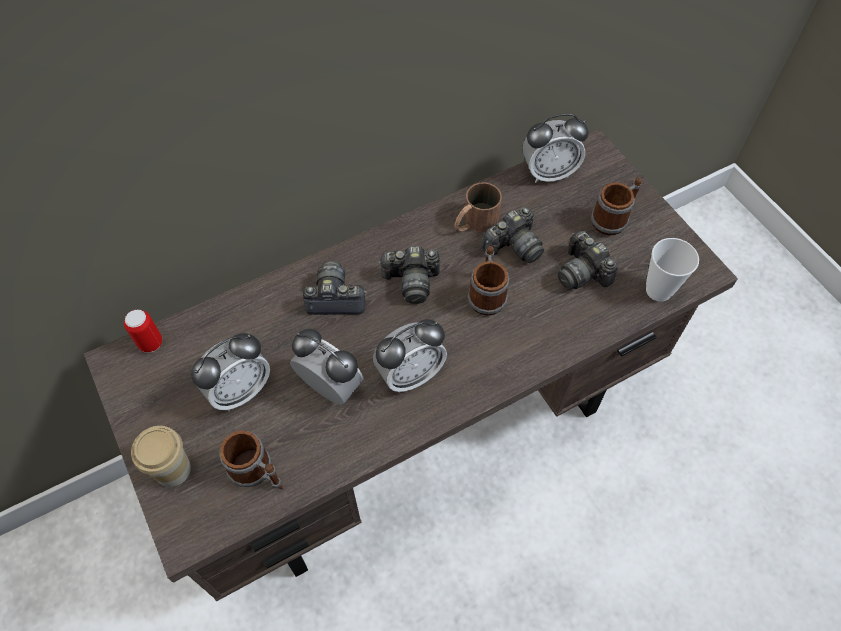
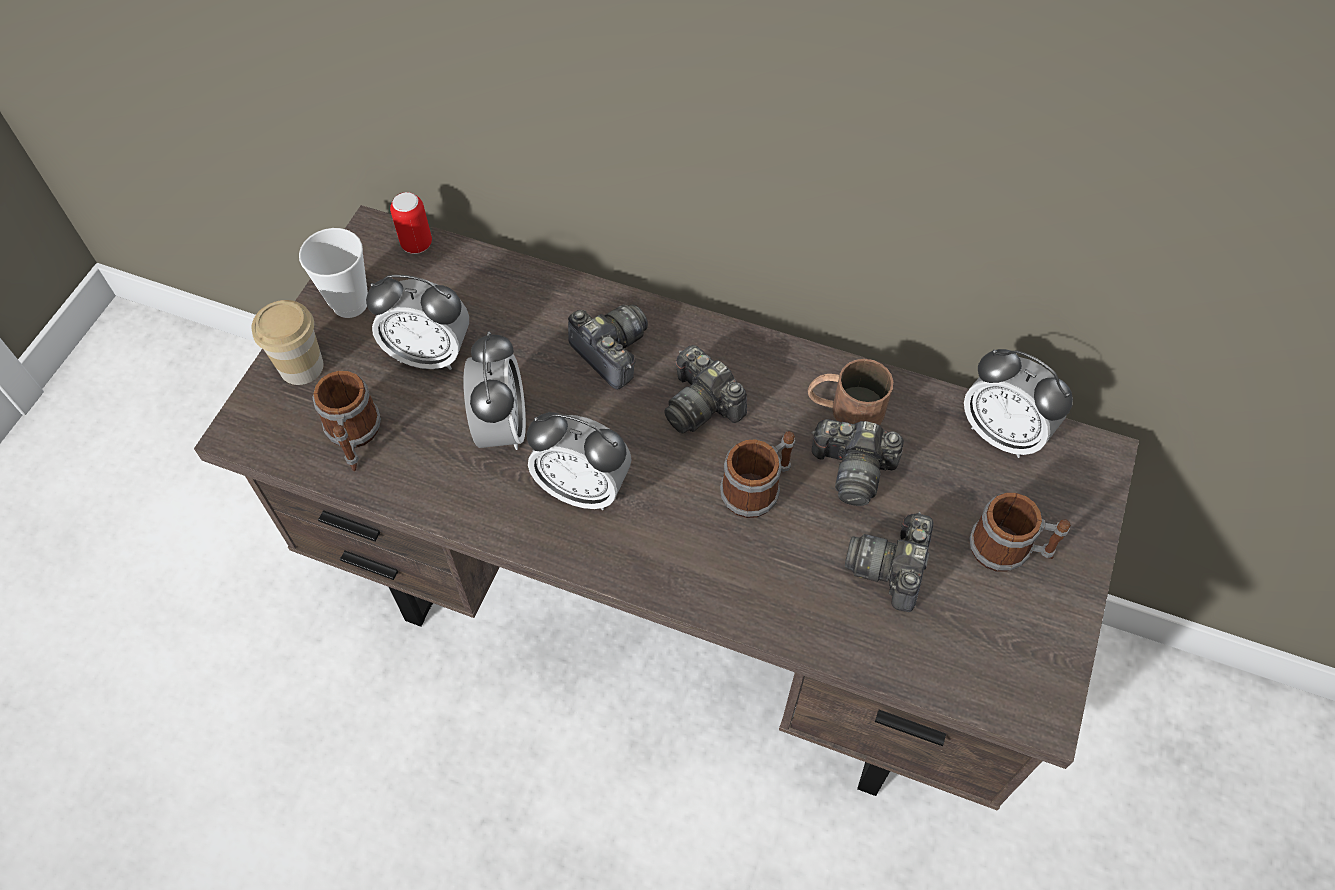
camera: 50 degrees right, 0 degrees up
cup [646,238,699,302] -> cup moved to [299,228,368,318]

